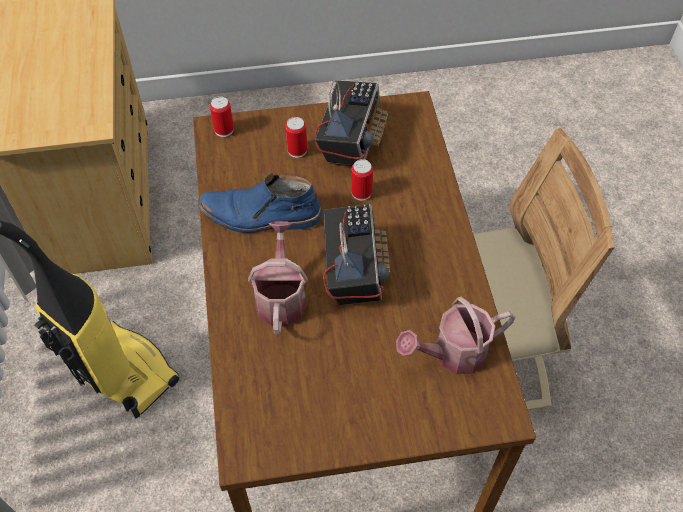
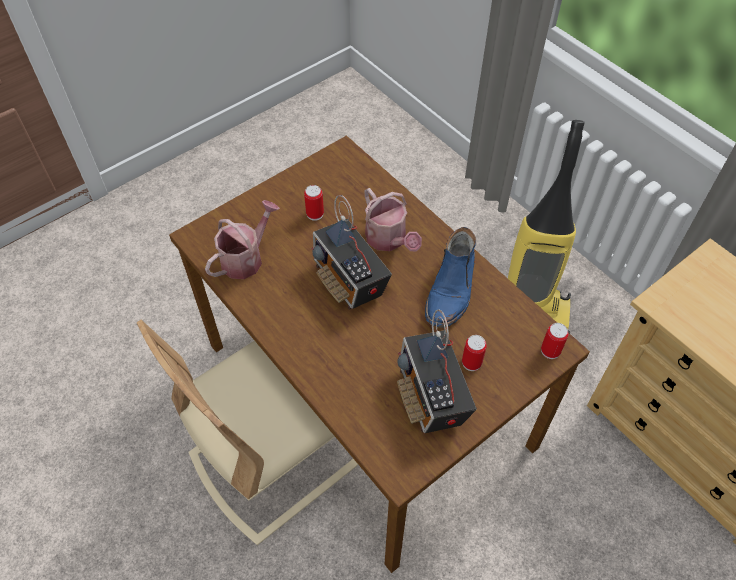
camera: 150 degrees right, 0 degrees up
blue boot [198,173,322,233] -> blue boot turned 135 degrees clockwise [425,227,476,328]
can [351,159,373,201] -> can moved to [304,185,324,221]

